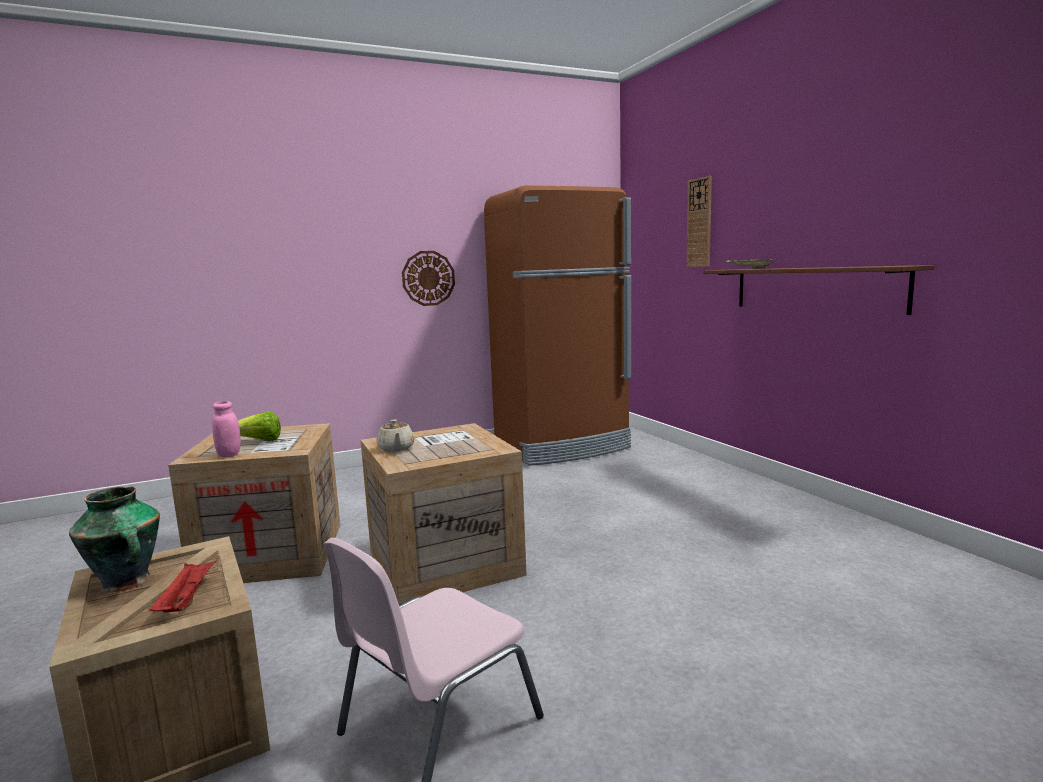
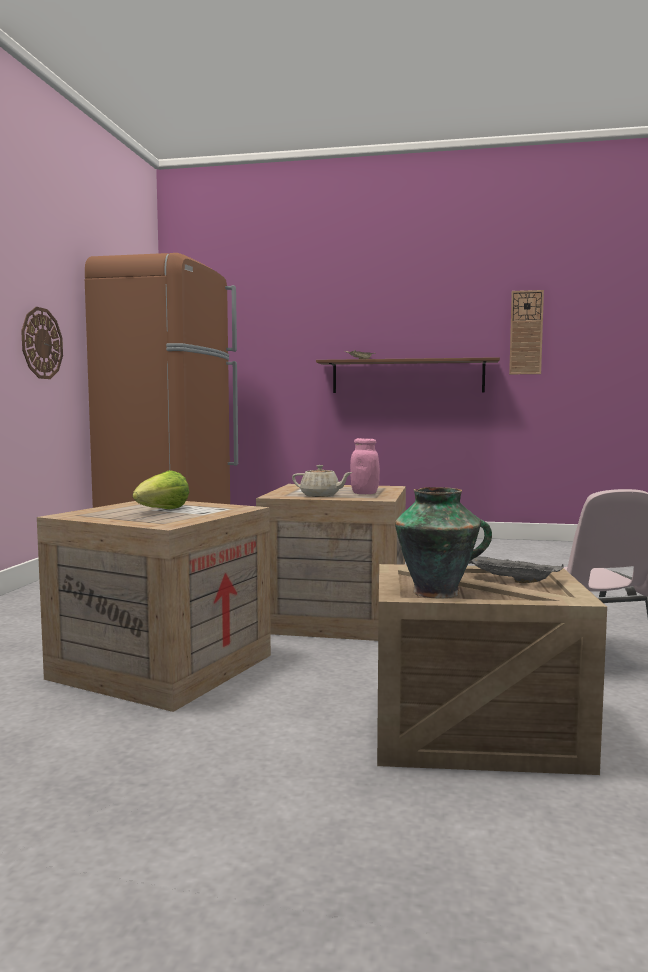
camera: 55 degrees left, 5 degrees down
red tray [148,560,217,613] -> grey tray [468,556,564,583]
pink jar [212,401,241,457] -> pink jar moved to [350,438,380,494]
wall clock [686,176,712,267] -> wall clock moved to [509,290,544,374]

